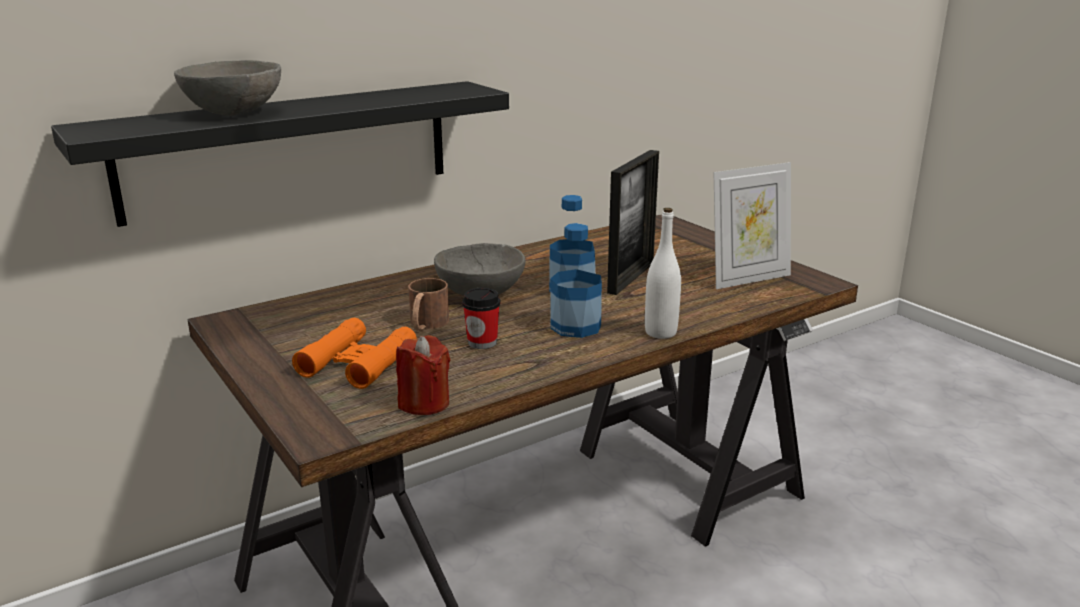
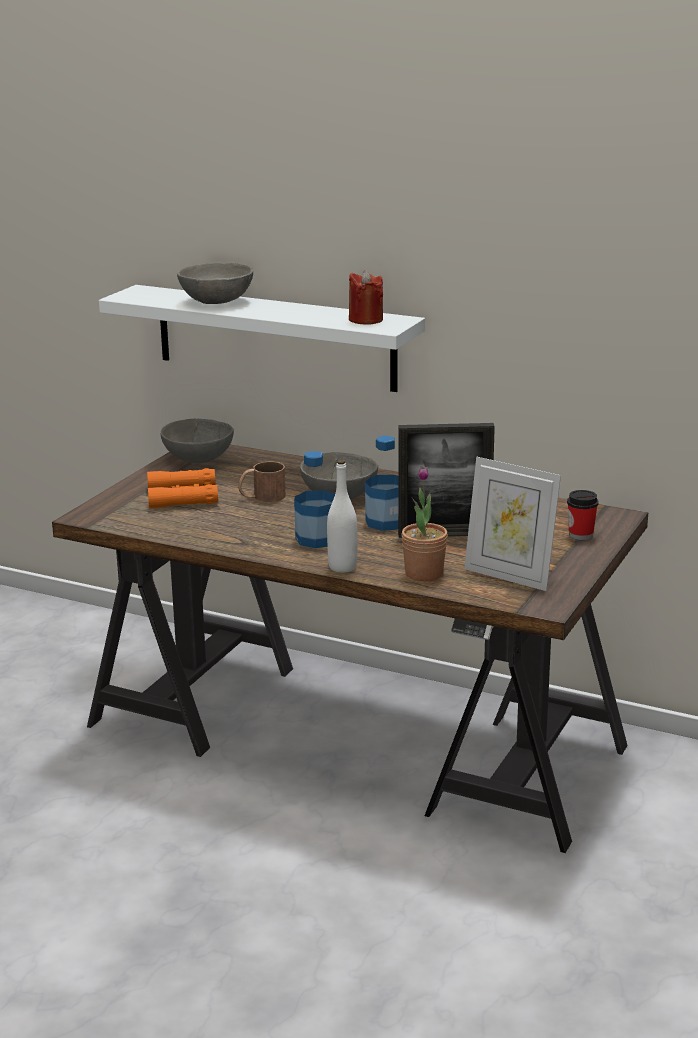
camera: 60 degrees right, 0 degrees up
black shelf [51,81,509,227] -> white shelf [99,285,425,392]
red candle [396,335,450,415] -> red candle moved to [349,270,383,325]
cup [462,288,501,349] -> cup moved to [567,490,599,540]
none -> grey bowl [161,419,234,463]
none -> potted plant [401,466,448,581]

